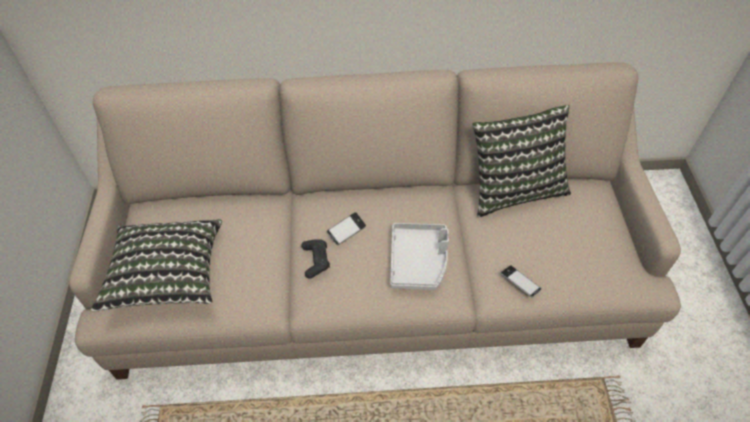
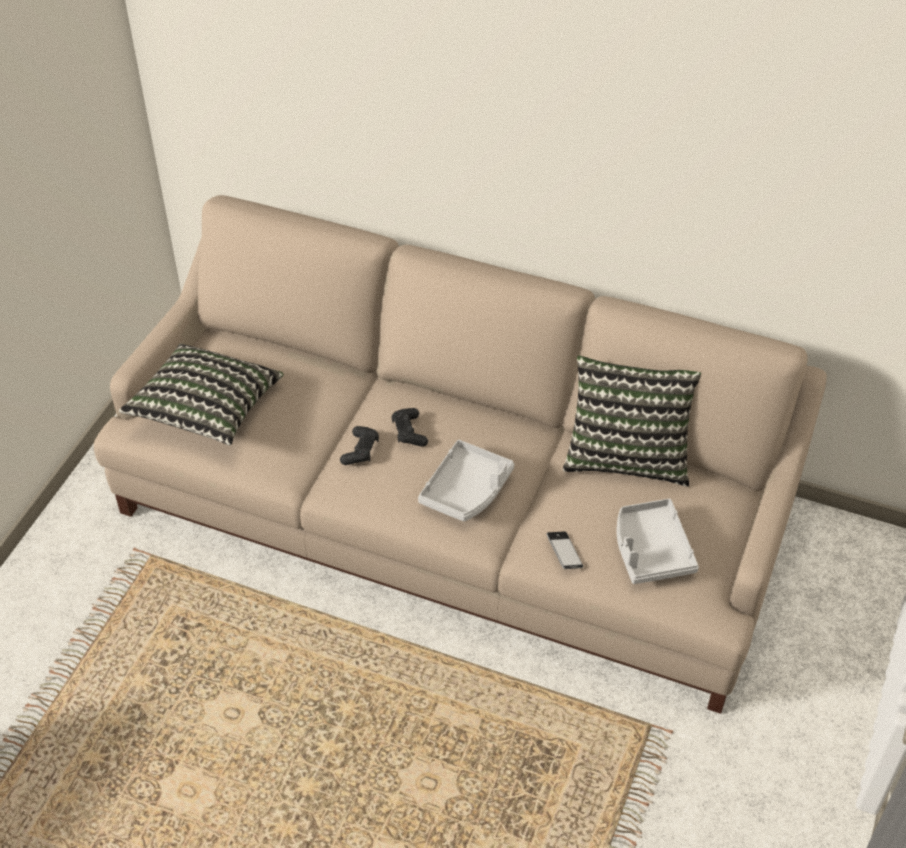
camera: 25 degrees right, 5 degrees down
phone [327,212,366,245] -> black game controller [392,408,428,447]
none -> grey tray [617,499,699,584]

